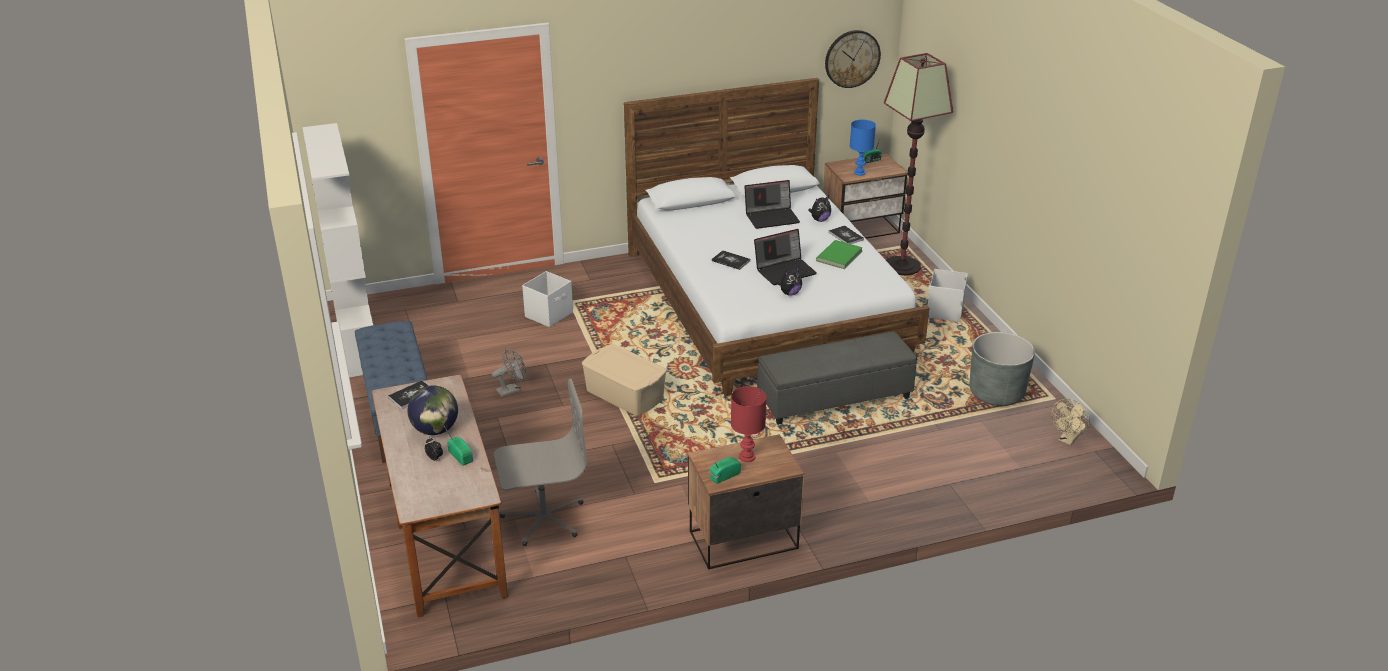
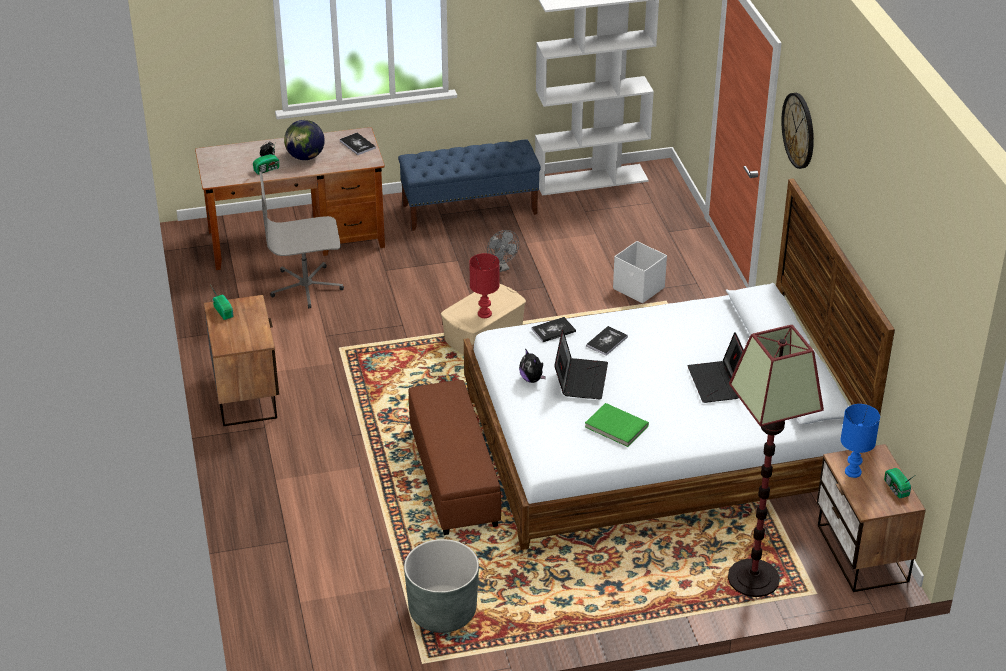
camera: 95 degrees right, 5 degrees up
grey office chair [494,379,587,546] -> grey office chair turned 90 degrees clockwise [259,172,344,308]
red table lamp [731,386,767,462] -> red table lamp moved to [469,253,499,318]
laptop [754,229,817,285] -> laptop turned 150 degrees counterclockwise [554,330,608,400]
grey ottoman [757,331,917,425] -> brown ottoman [408,380,501,535]
plush toy [808,195,831,222] -> none
wall clock [825,30,881,88] -> wall clock moved to [781,93,814,169]
book [828,225,864,244] -> book moved to [532,317,576,342]
white storage box [928,269,968,322] -> none
beige fan [1052,398,1090,445] -> none

